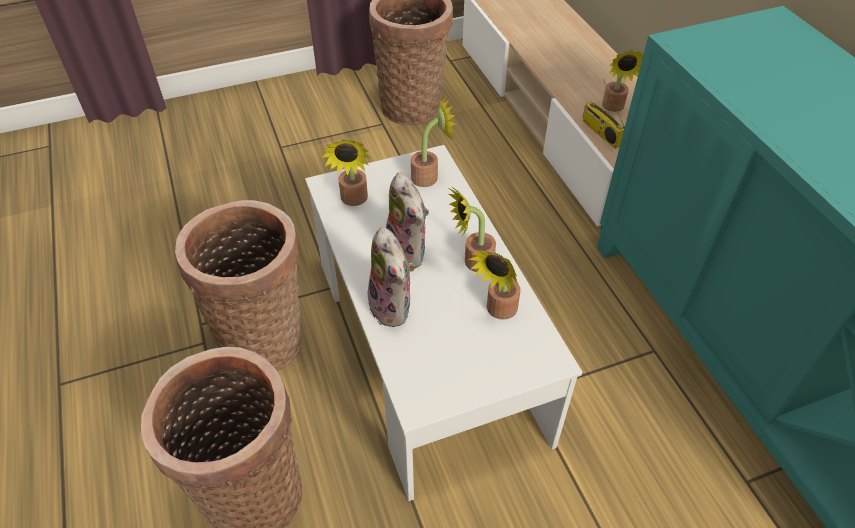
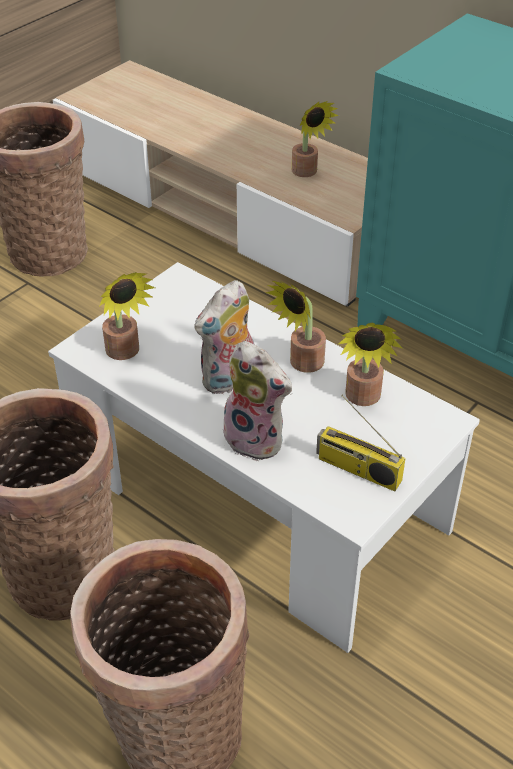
camera: 30 degrees left, 5 degrees down
plush toy [386,173,429,269] -> plush toy turned 105 degrees clockwise [194,280,254,394]
potted plant [411,97,456,187] -> none
radio [583,79,625,149] -> radio moved to [316,395,406,491]

